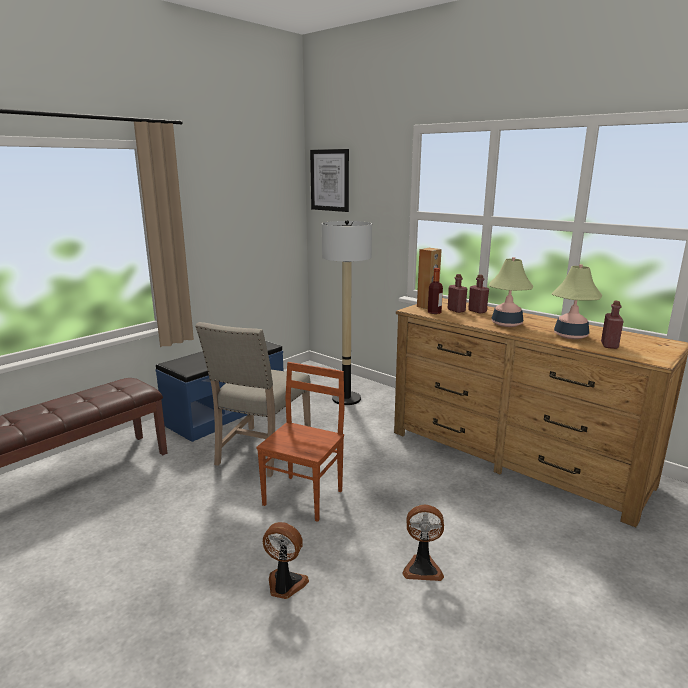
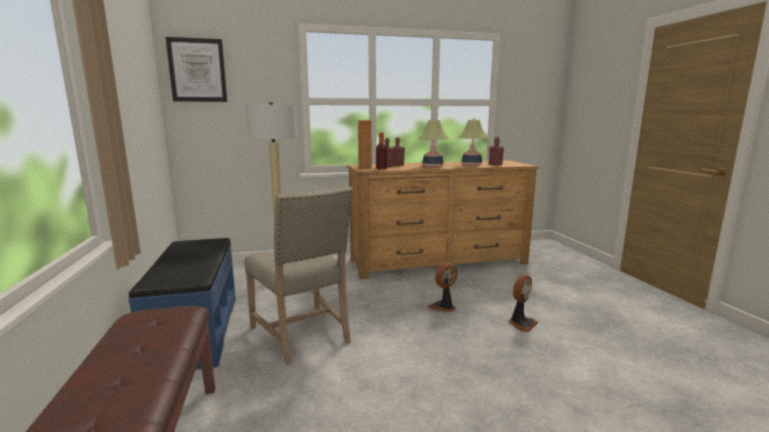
camera: 55 degrees left, 5 degrees down
brown chair [256,362,344,522] -> none
fan [263,522,309,599] -> fan moved to [428,262,457,312]

